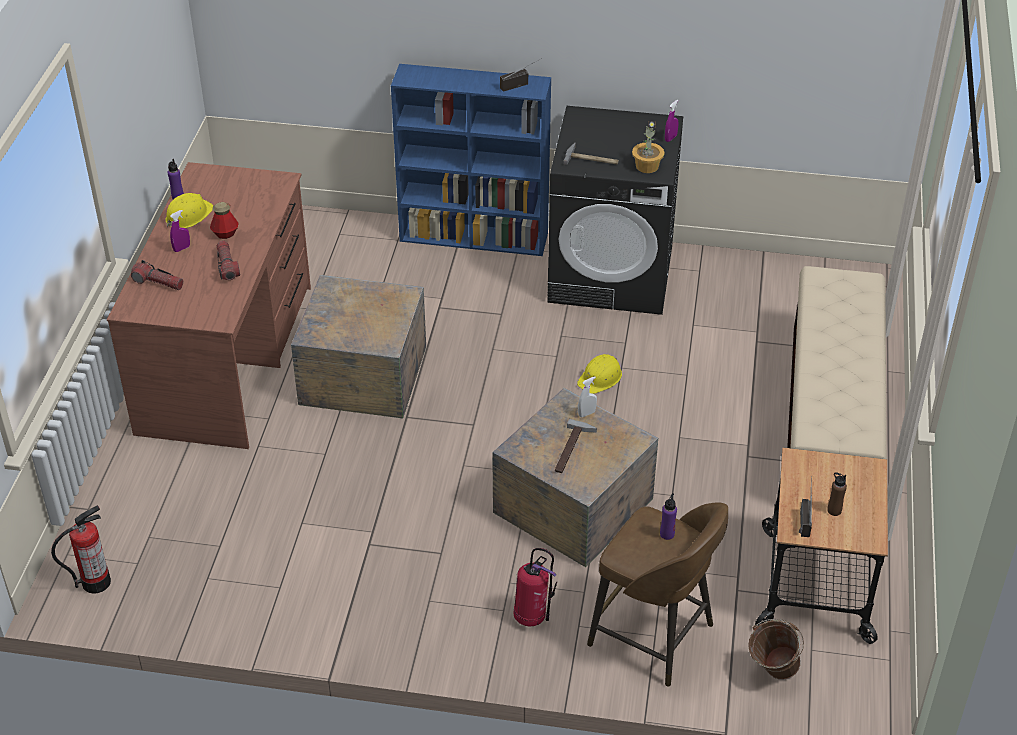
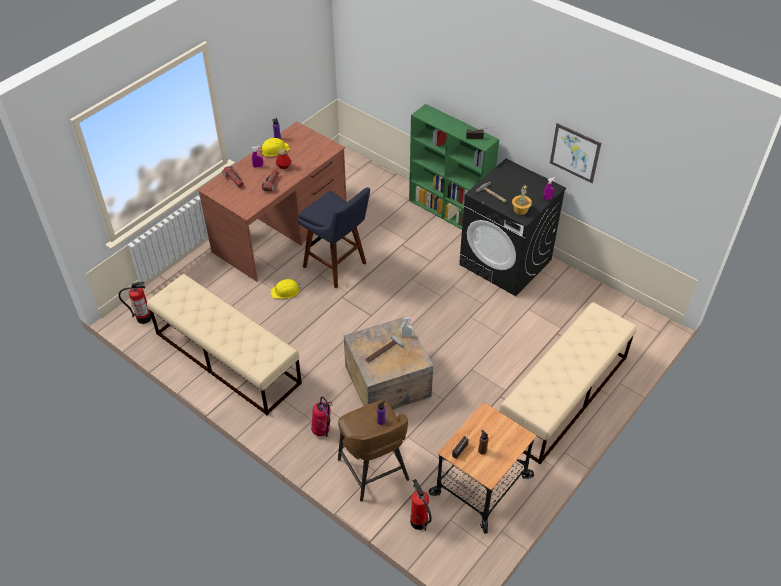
camera: 30 degrees right, 5 degrees up
crate [291,275,426,418] -> blue stool [298,187,370,288]
blue bookcase [391,64,551,256] -> green bookcase [409,104,499,229]
yellow hard hat [577,354,622,394] -> yellow hard hat moved to [271,279,301,299]
brown bucket [748,619,804,680] -> fire extinguisher [410,479,432,531]
none -> beige bench [147,274,302,415]
none -> picture [550,123,601,183]

